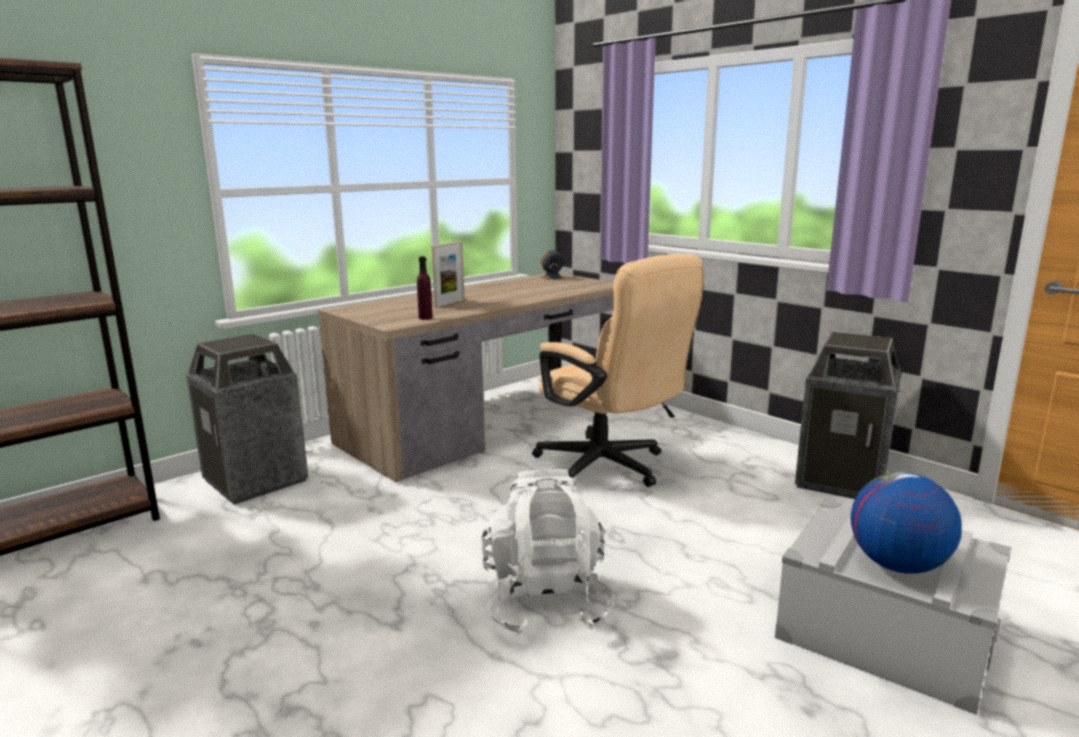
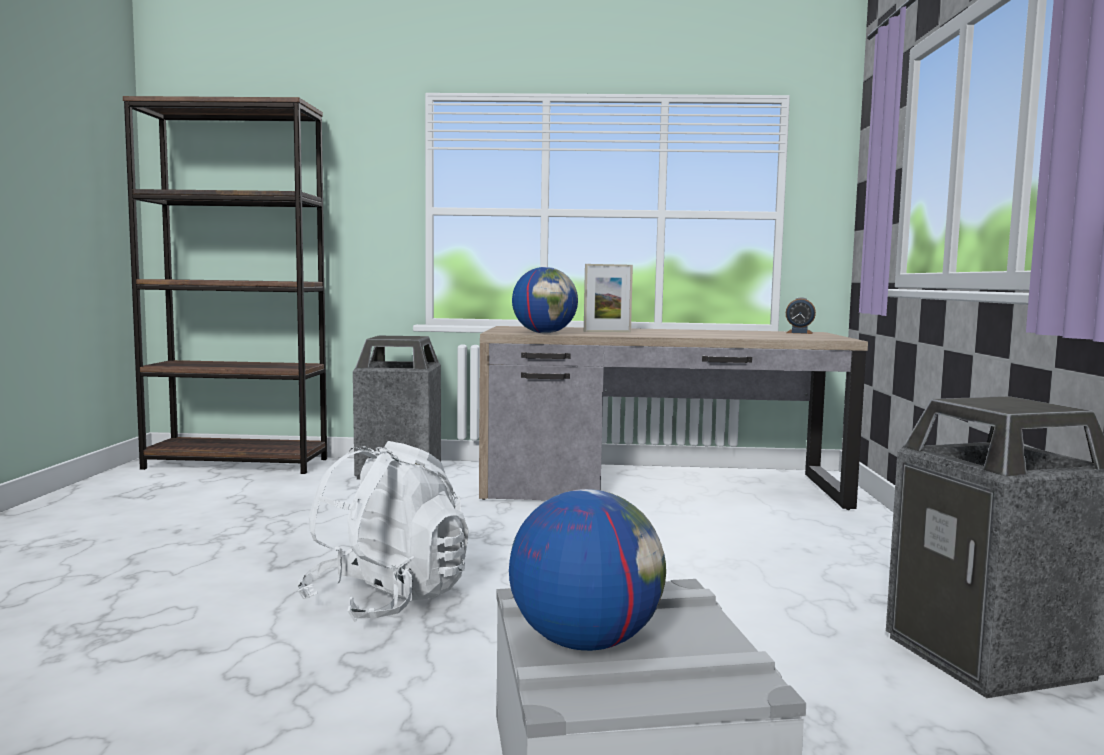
camera: 45 degrees right, 10 degrees down
purple bottle [417,256,433,320] -> globe [512,267,578,333]
beige office chair [532,254,704,487] -> none

